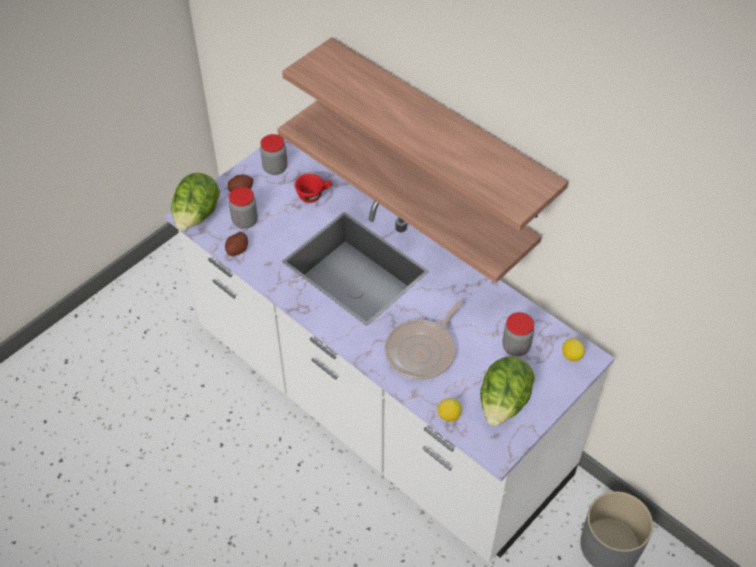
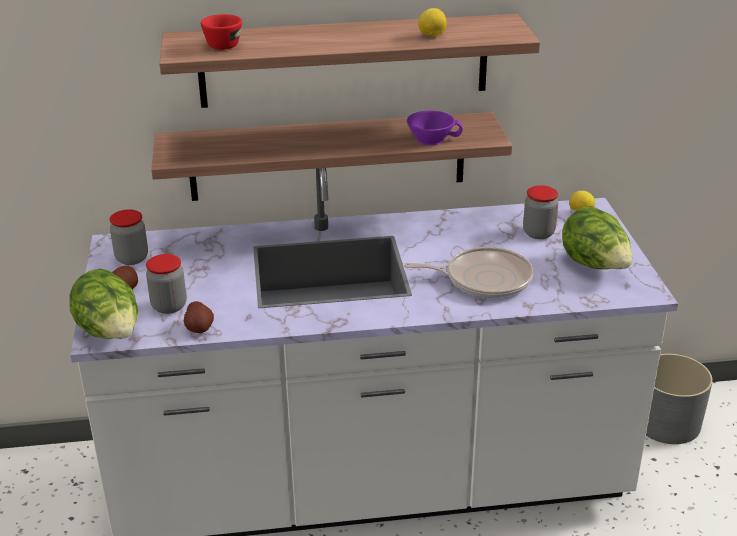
camera: 50 degrees left, 20 degrees down
red cup [295,174,332,203] -> red cup moved to [201,14,242,50]
frying pan [385,300,463,380] -> frying pan turned 75 degrees counterclockwise [404,247,533,298]
lemon [438,398,462,422] -> lemon moved to [418,8,447,37]
none -> purple cup [407,111,463,145]

